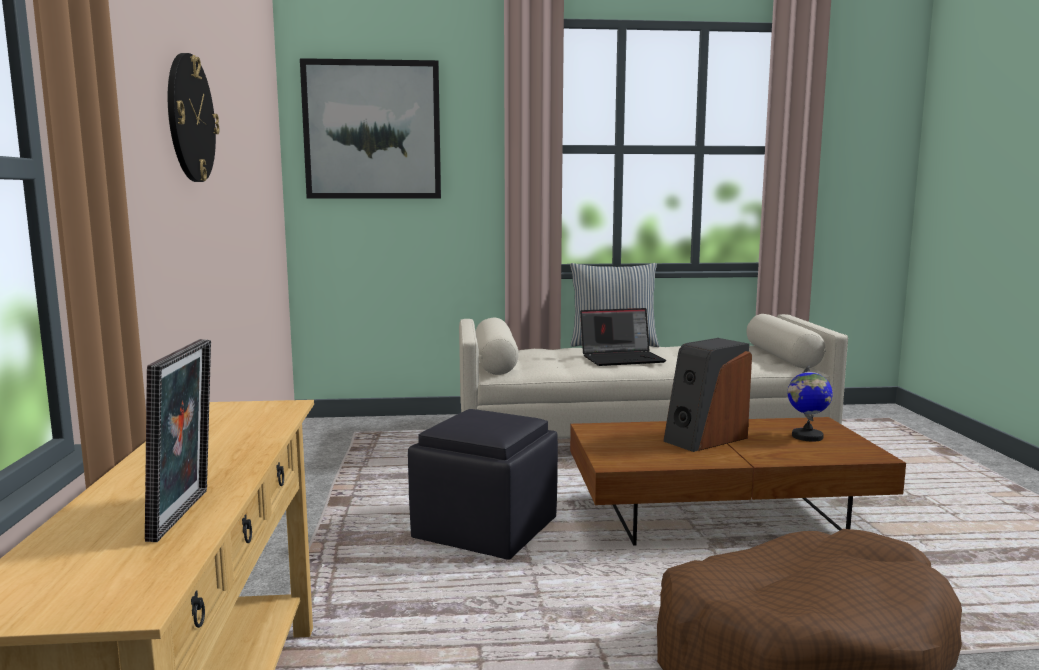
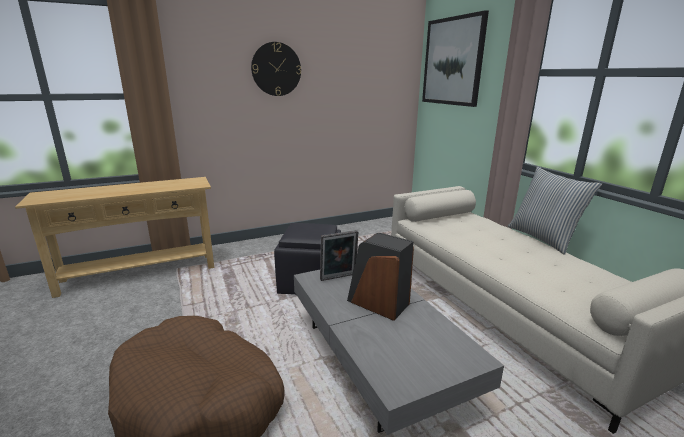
camera: 70 degrees right, 10 degrees up
picture frame [145,339,211,542] -> picture frame moved to [320,230,359,281]
brown coffee table [570,417,906,545] -> grey coffee table [294,270,504,435]
laptop [580,308,666,366] -> none
globe [788,365,833,442] -> none

